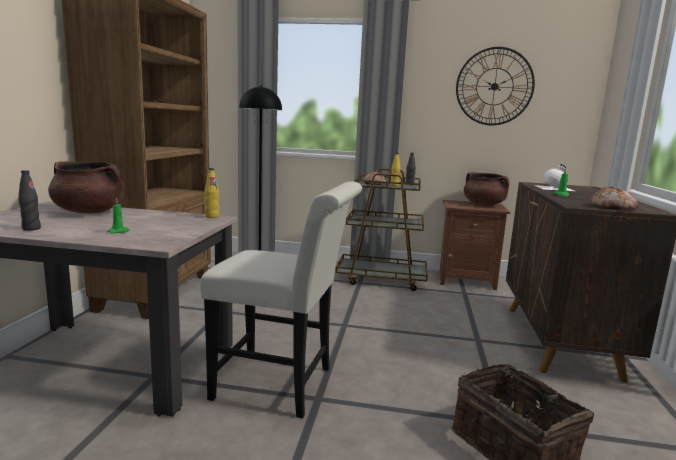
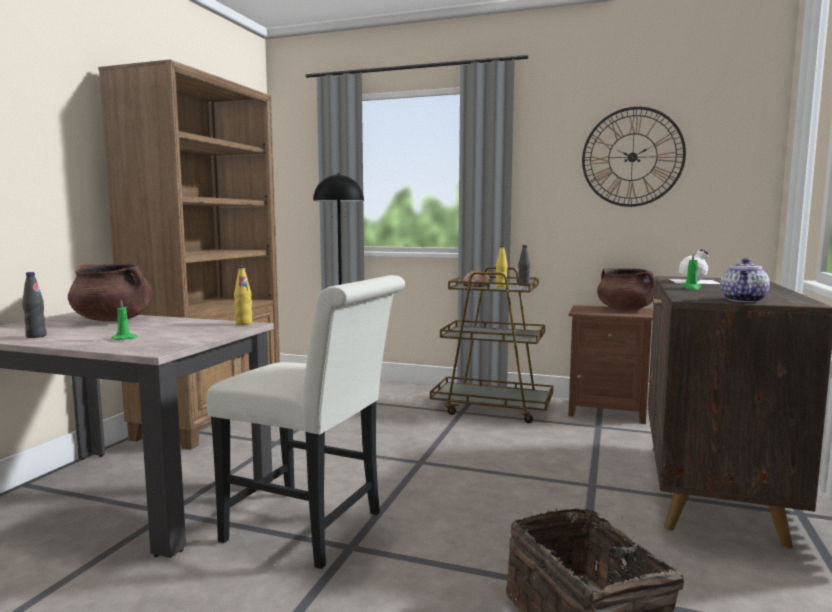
camera: 10 degrees right, 5 degrees down
bread [591,186,638,210] -> teapot [720,258,770,302]

